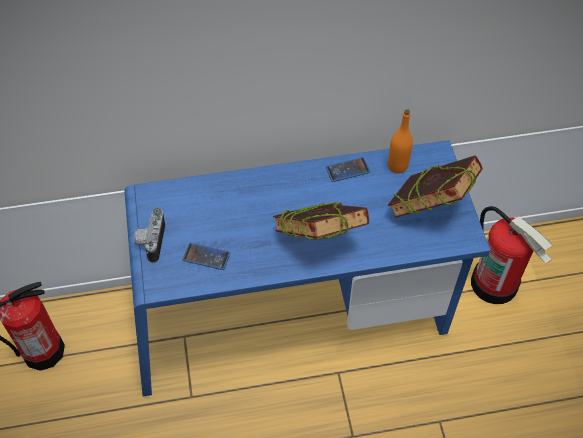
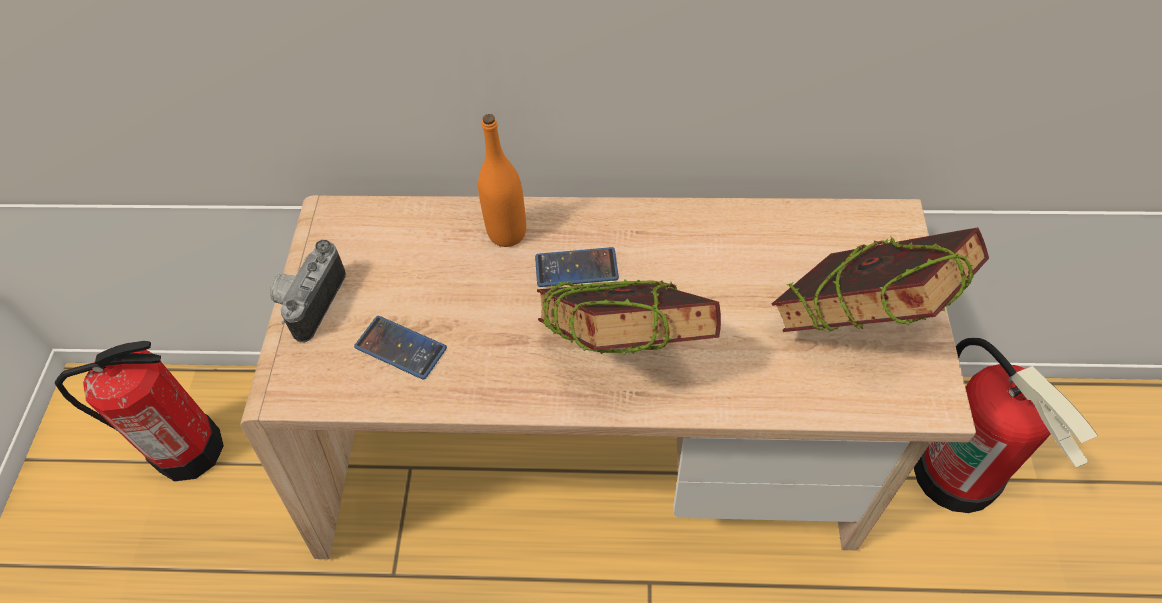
camera: 15 degrees right, 0 degrees up
blue desk [124,140,490,396] -> beige desk [240,195,976,559]
phone [326,157,370,182] -> phone moved to [535,247,619,287]
orange bottle [388,110,413,174] -> orange bottle moved to [478,114,526,247]

